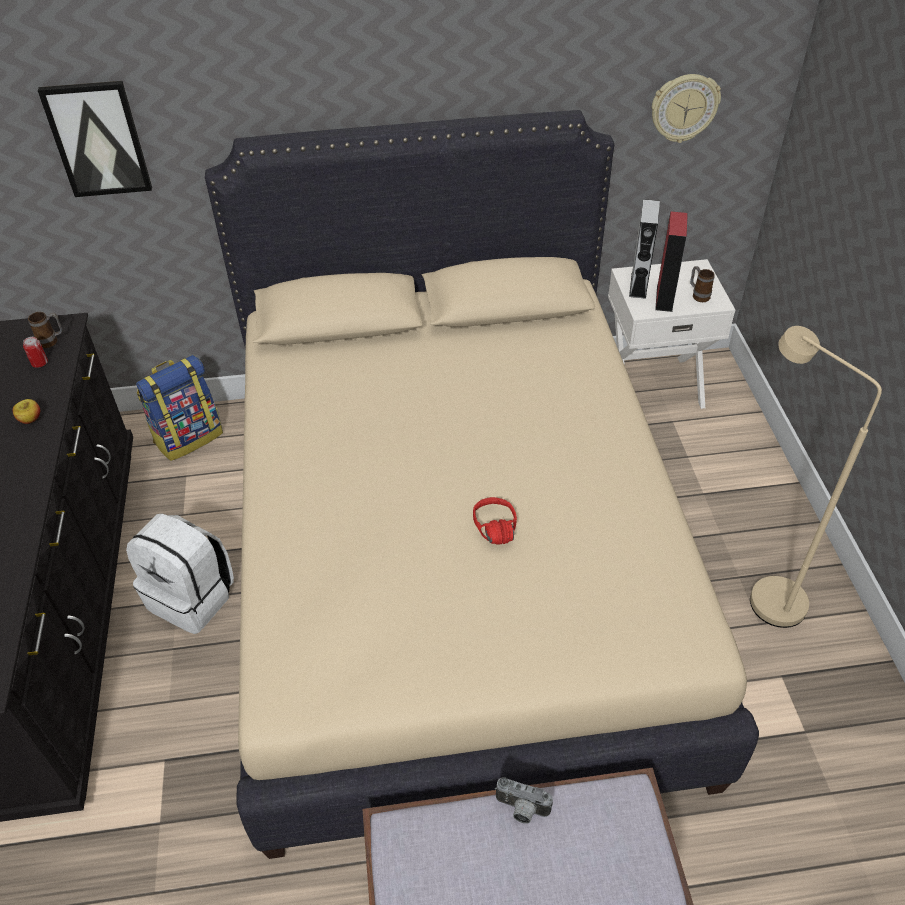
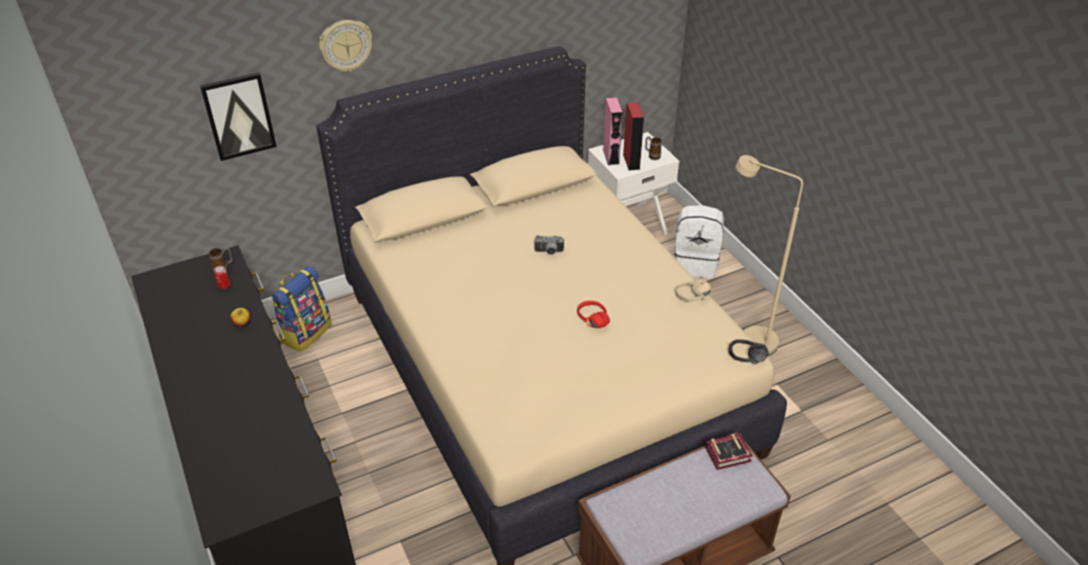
camera: 20 degrees left, 5 degrees down
white backpack [126,514,234,634] -> white backpack moved to [673,205,724,278]
camera [495,777,553,824] -> camera moved to [534,235,564,255]
grey speaker [629,199,660,299] -> pink speaker [603,97,623,165]
wall clock [652,74,721,143] -> wall clock moved to [319,20,372,72]
none -> beige headphones [675,279,711,302]
none -> book [705,433,753,470]
none -> black headphones [728,339,769,364]

